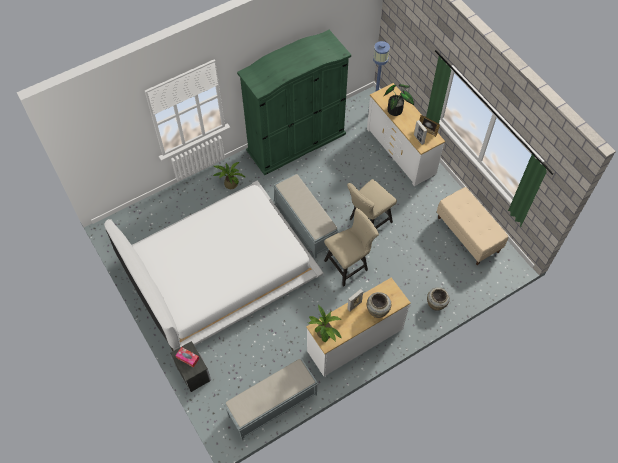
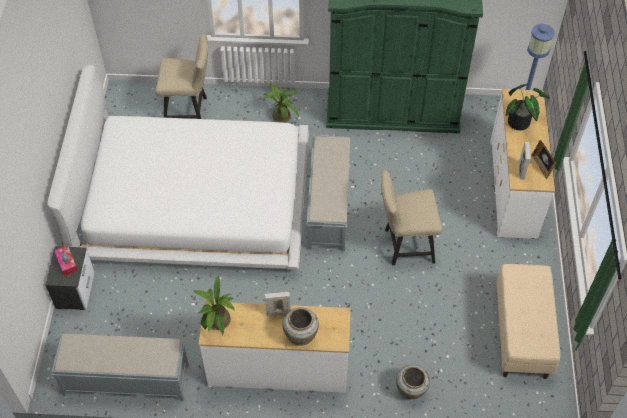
camera: 35 degrees right, 5 degrees down
beige chair [324,208,379,287] -> beige chair moved to [156,34,208,119]

